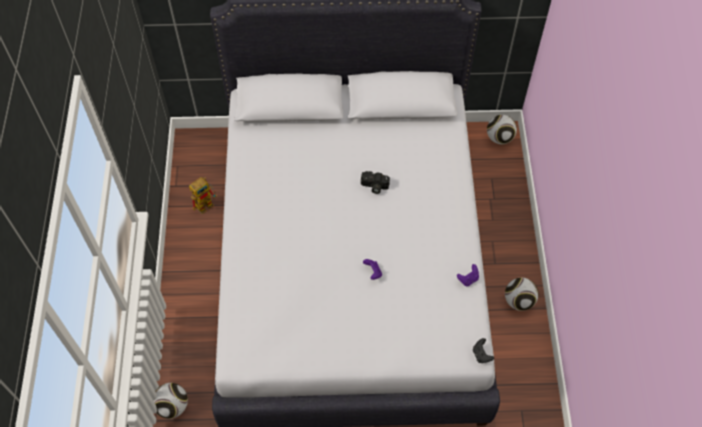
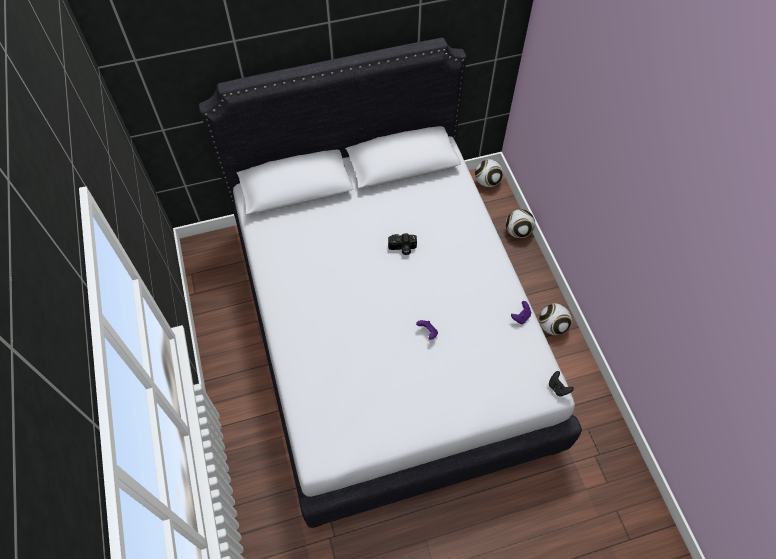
camera: 15 degrees left, 0 degrees up
football [154,383,188,419] -> football moved to [506,209,535,238]
toy robot [189,177,217,214] -> none

